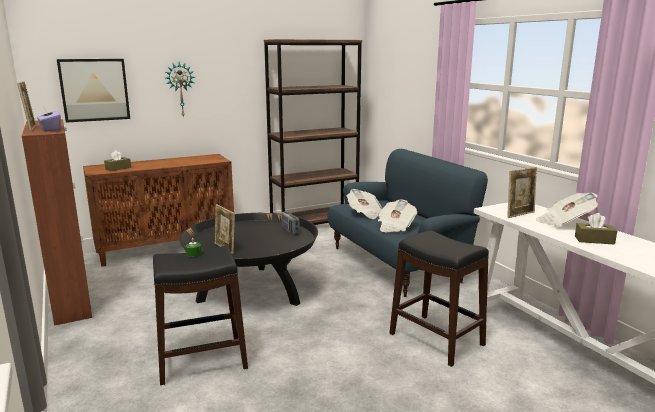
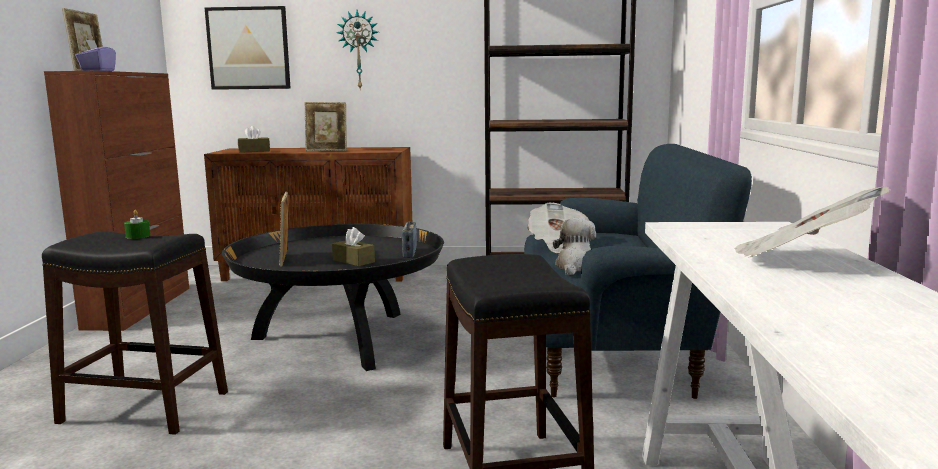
camera: 30 degrees right, 5 degrees down
newspaper [378,199,417,232] -> plush toy [553,218,596,275]
picture frame [507,167,537,218] -> picture frame moved to [305,102,347,151]
brown tissue box [575,213,617,245] -> brown tissue box moved to [332,227,375,266]

